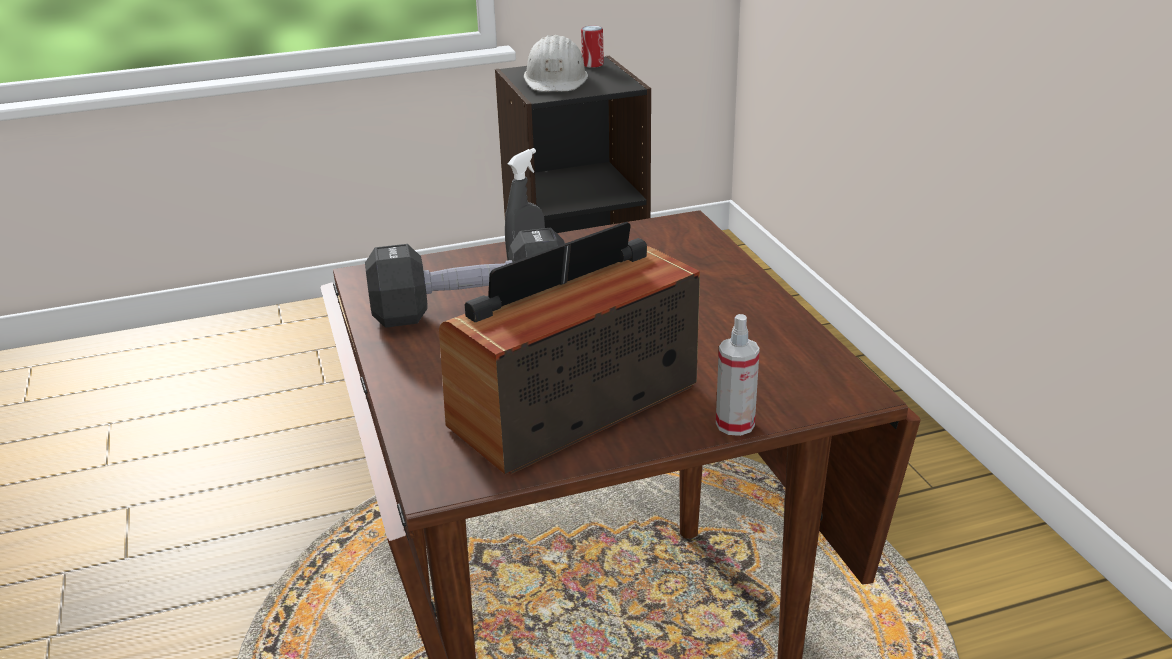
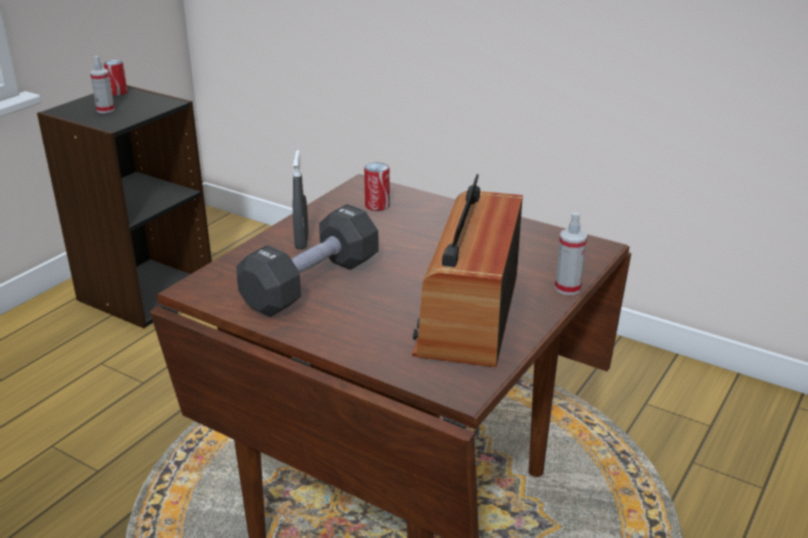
camera: 40 degrees left, 0 degrees up
white hard hat [524,35,588,92] -> spray bottle [90,56,114,113]
none -> can [364,163,390,211]

